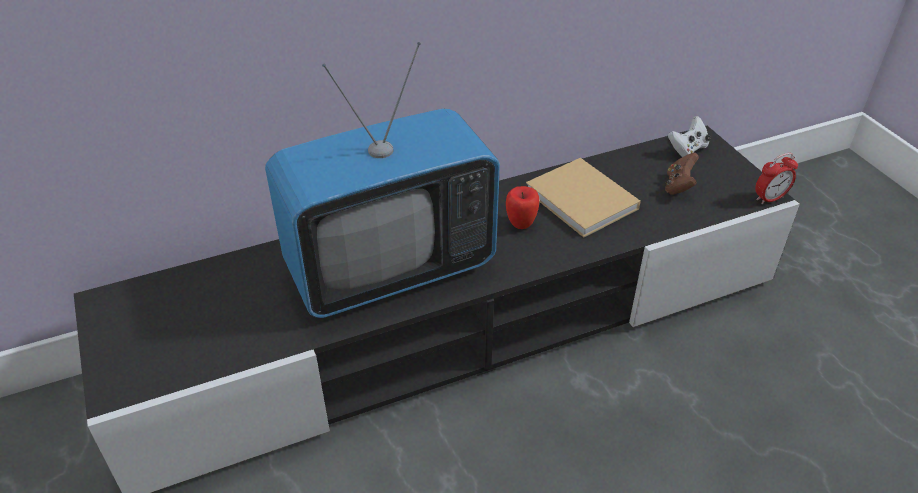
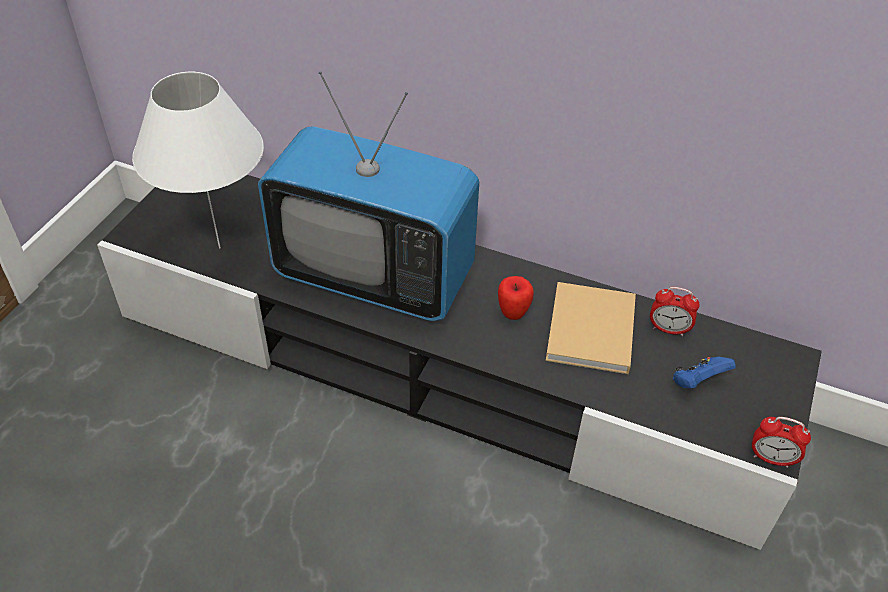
camera: 45 degrees right, 5 degrees up
brown game controller [665,153,699,195] -> blue game controller [673,357,736,388]
white game controller [668,116,711,157] -> none
none -> white table lamp [132,72,264,249]
none -> alarm clock [650,287,700,336]

